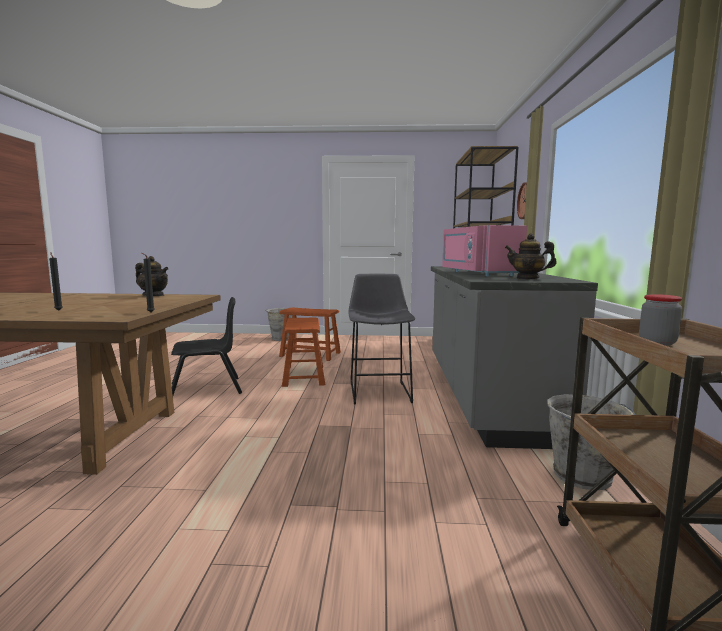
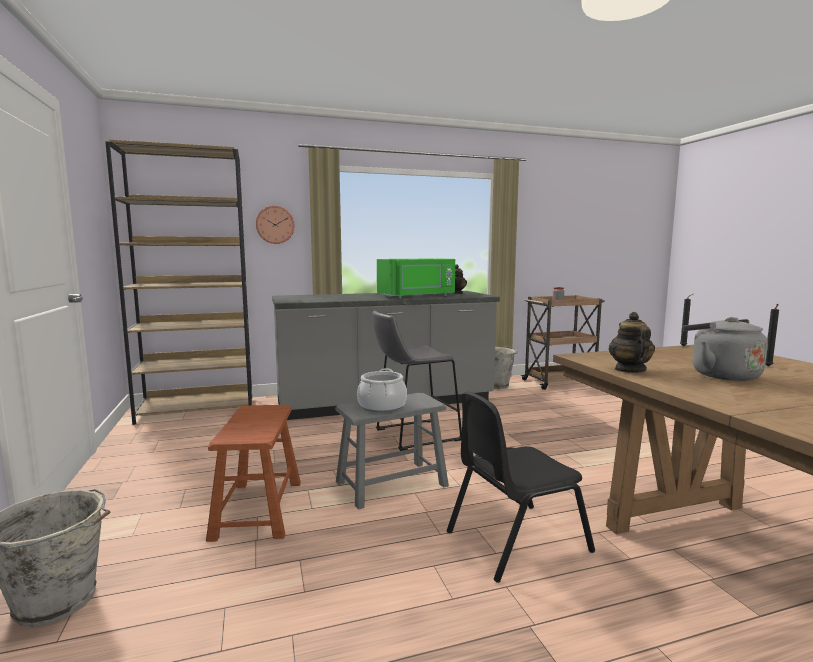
camera: 110 degrees left, 0 degrees up
black chair [171,297,242,395] -> black chair turned 75 degrees counterclockwise [447,392,595,583]
brown stool [282,318,326,387] -> grey stool [335,393,449,509]
pink microwave [442,225,527,276] -> green microwave [377,259,455,298]
none -> cooking pot [357,369,407,412]
none -> grey kettle [682,317,768,381]

